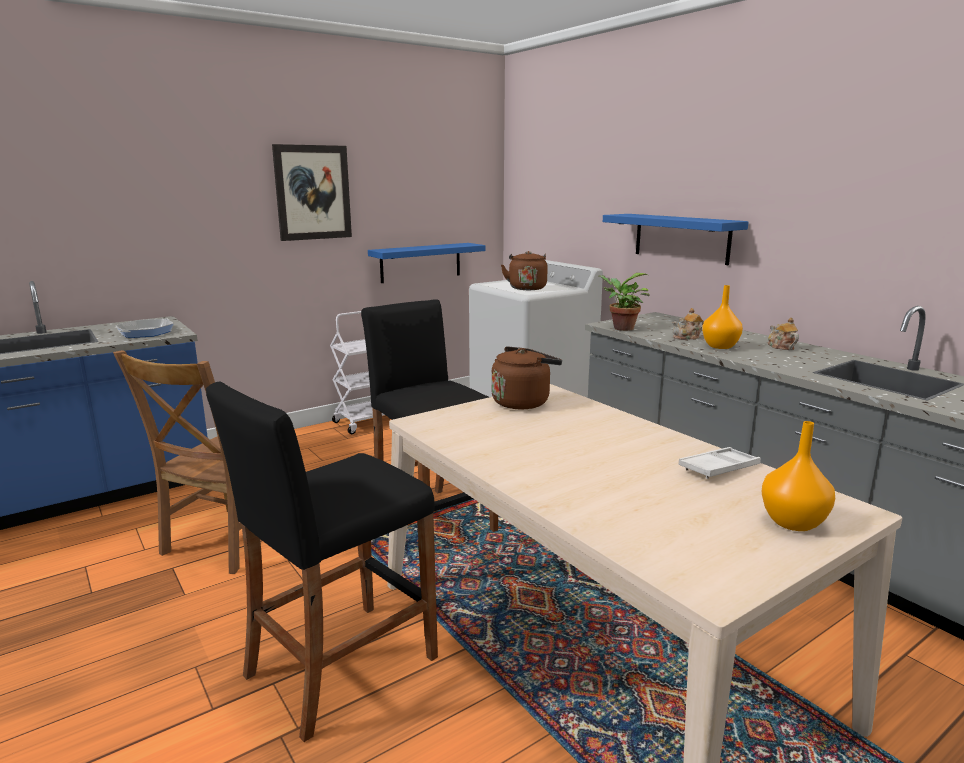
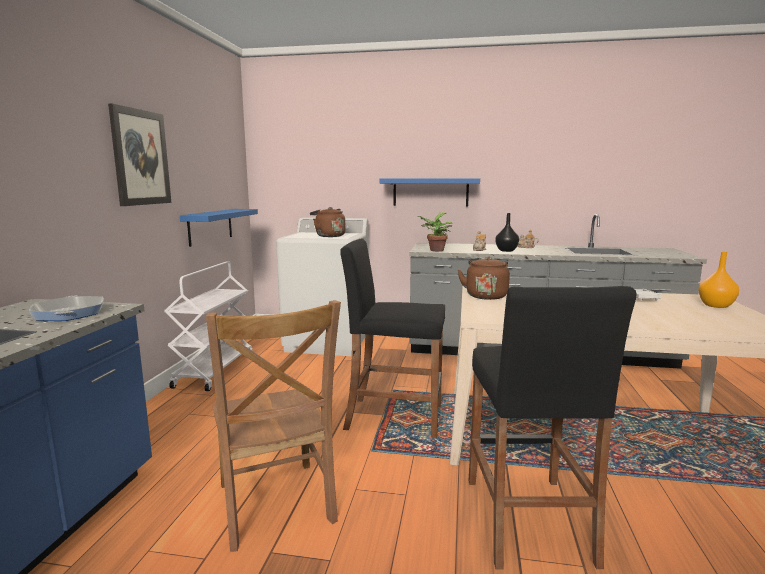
camera: 45 degrees left, 5 degrees down
orange vase [702,285,743,349] -> black vase [495,213,519,252]

